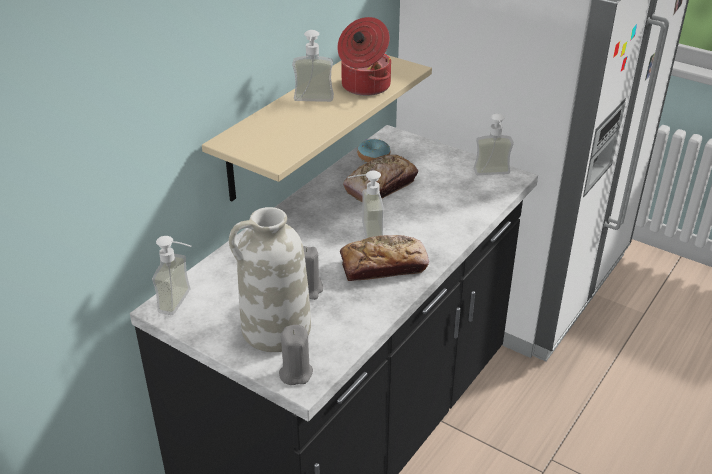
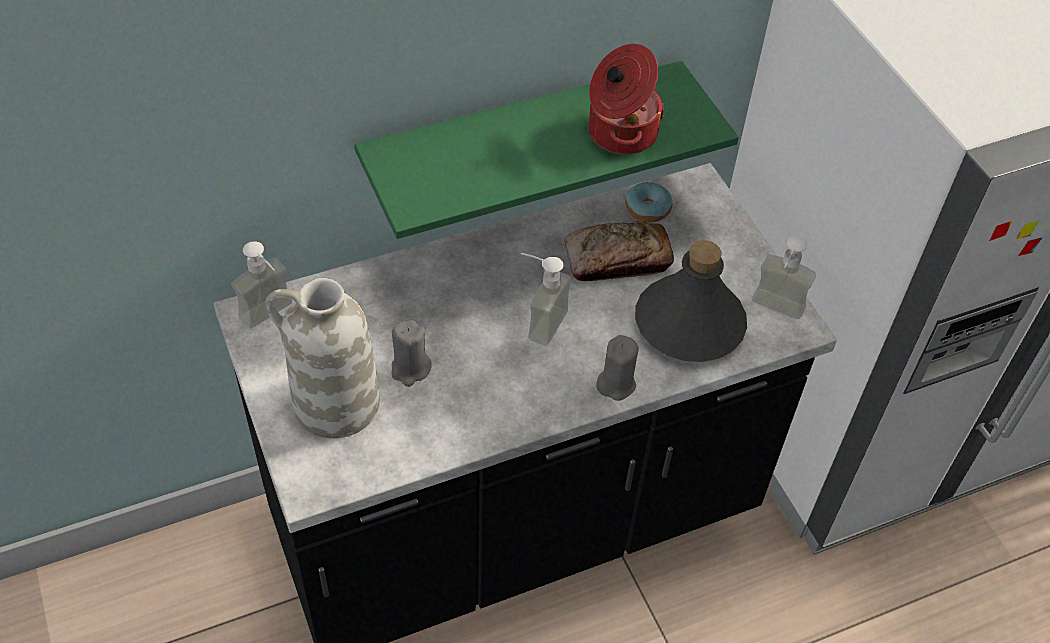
camera: 30 degrees right, 15 degrees up
beige shelf [202,55,432,201] -> green shelf [355,61,739,239]
grey candle [279,325,313,385] -> grey candle moved to [596,335,639,401]
soap dispenser [292,30,334,102] -> none
bread [340,235,429,281] -> none
none -> grey bottle [635,240,747,362]

